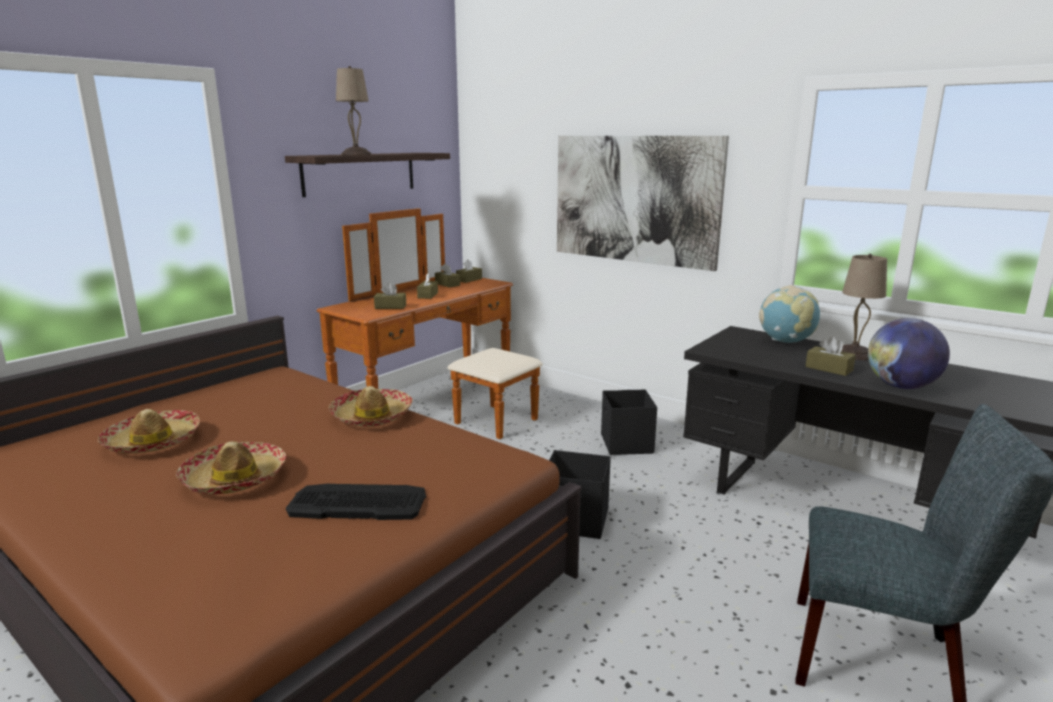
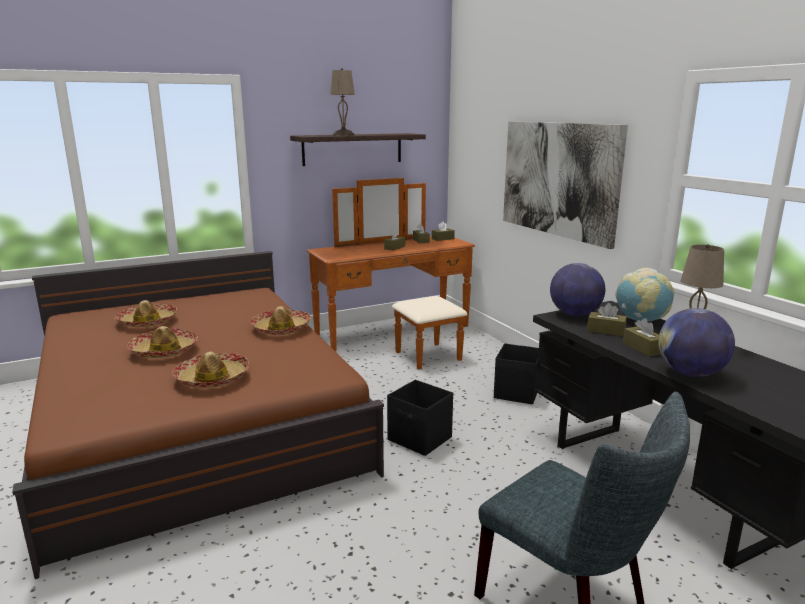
camera: 25 degrees right, 0 degrees up
keyboard [286,483,426,520] -> hat [172,352,249,388]
brown tissue box [374,283,406,309] -> brown tissue box moved to [587,303,627,336]
none -> globe [550,263,605,316]

